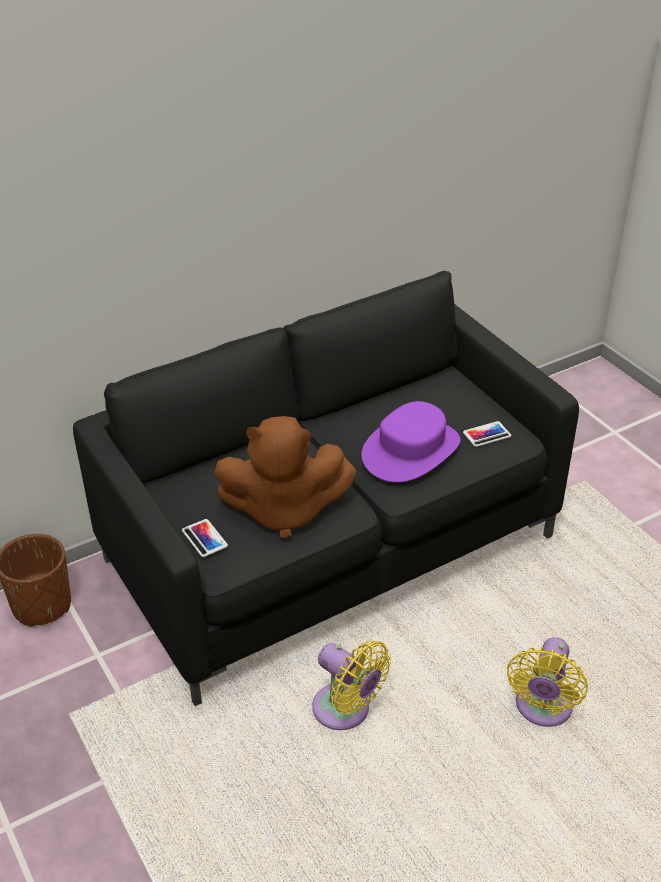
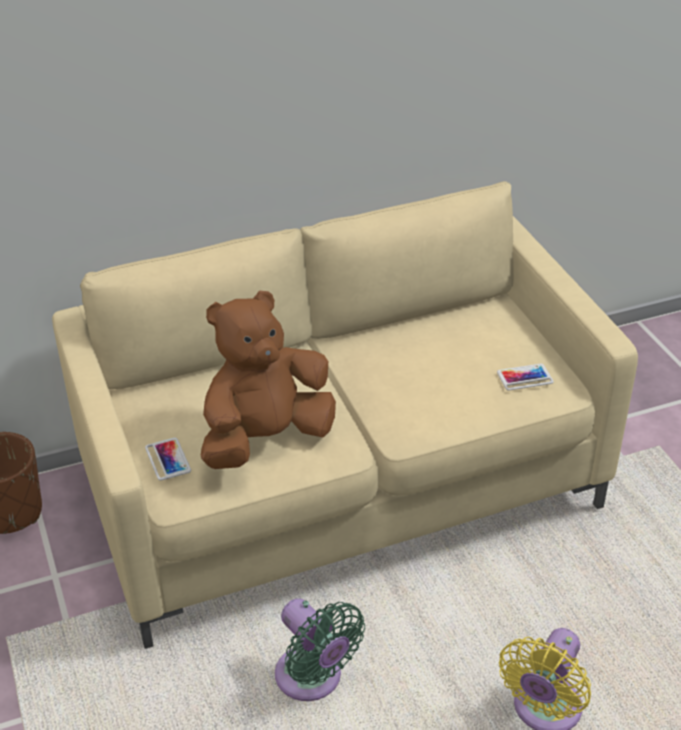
camera: 10 degrees right, 0 degrees up
black sofa [73,271,579,706] -> beige sofa [52,181,638,649]
brown plush toy [214,416,356,539] -> brown plush toy turned 135 degrees clockwise [201,291,336,469]
yellow fan [312,640,391,730] -> green fan [275,598,365,701]
purple hat [362,401,461,483] -> none

